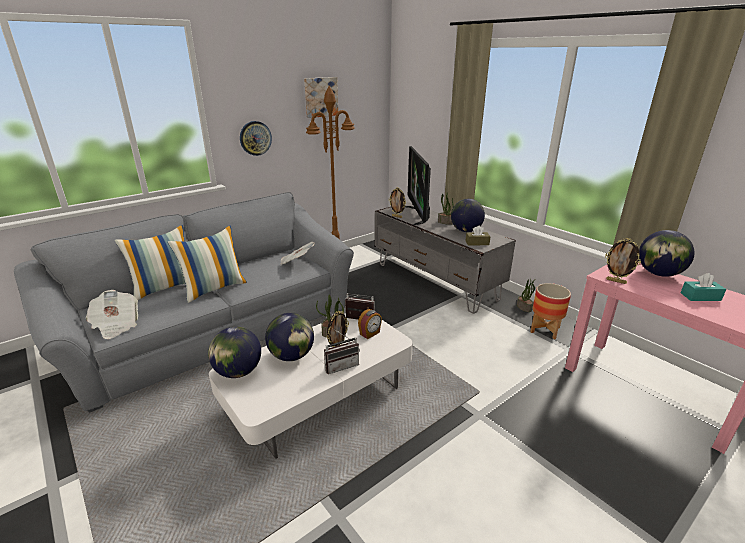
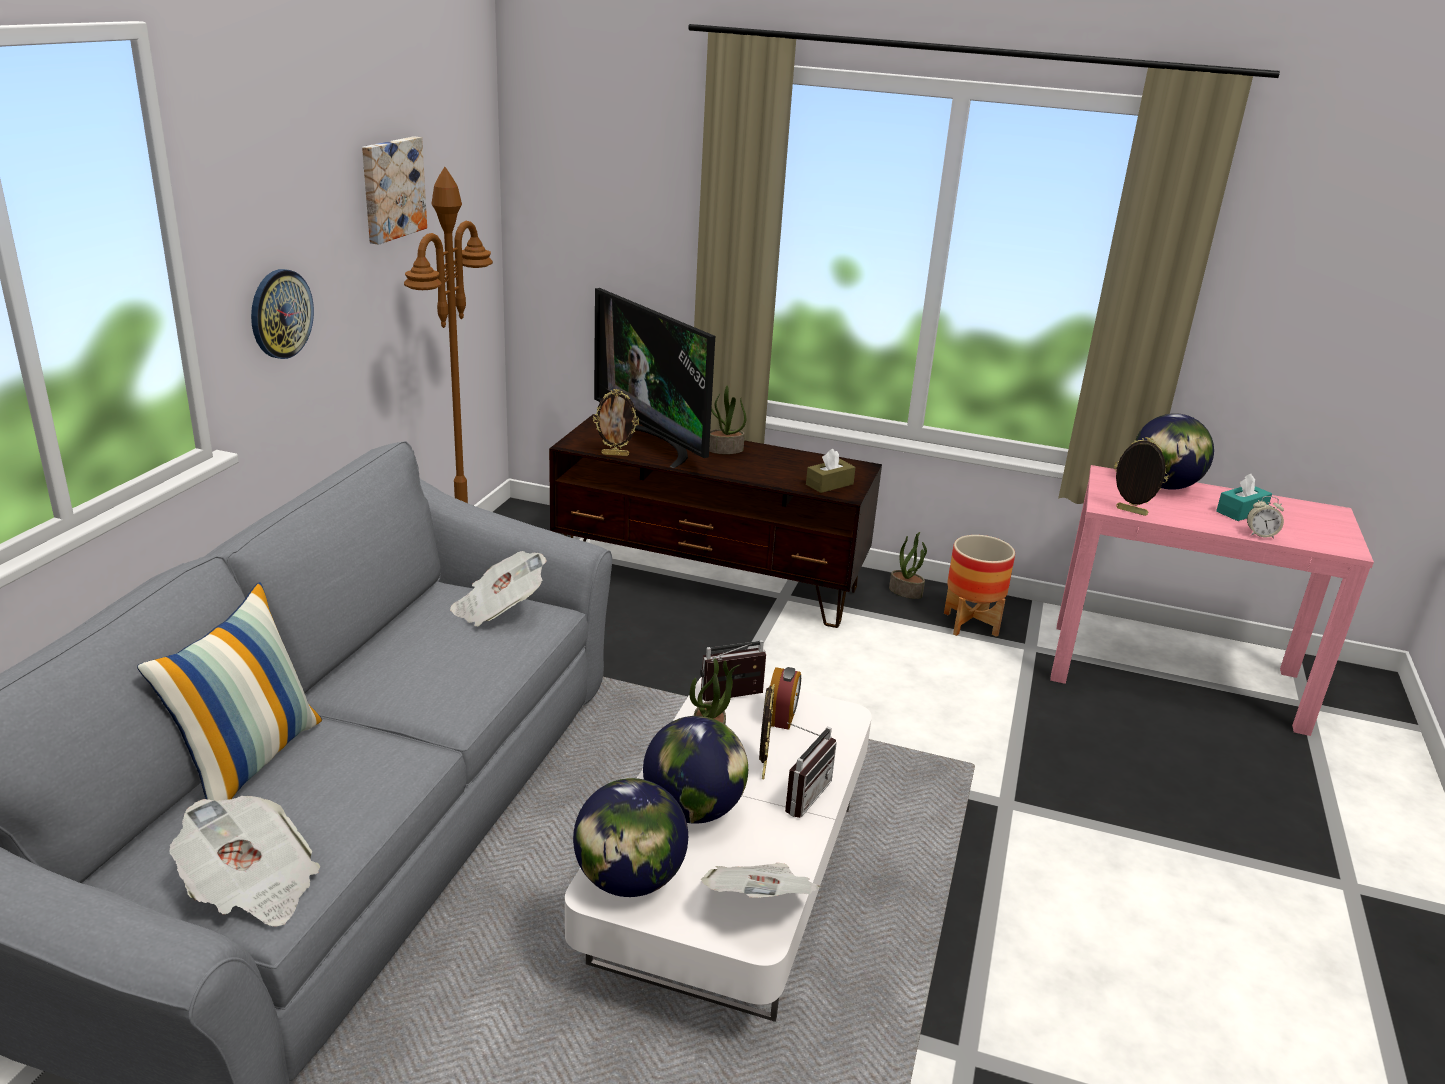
camera: 35 degrees left, 0 degrees up
pillow [168,226,247,303] -> none
grey tv stand [375,202,516,314] -> brown tv stand [549,414,882,628]
globe [451,199,485,232] -> none
picture frame [605,238,641,284] -> picture frame turned 150 degrees counterclockwise [1114,437,1169,516]
none -> newspaper [701,863,820,898]
none -> alarm clock [1247,496,1284,539]

